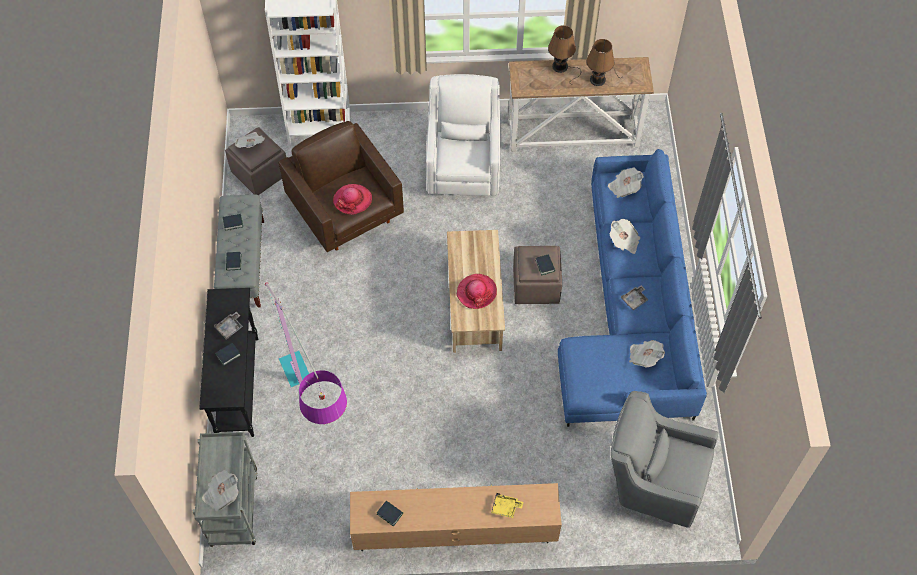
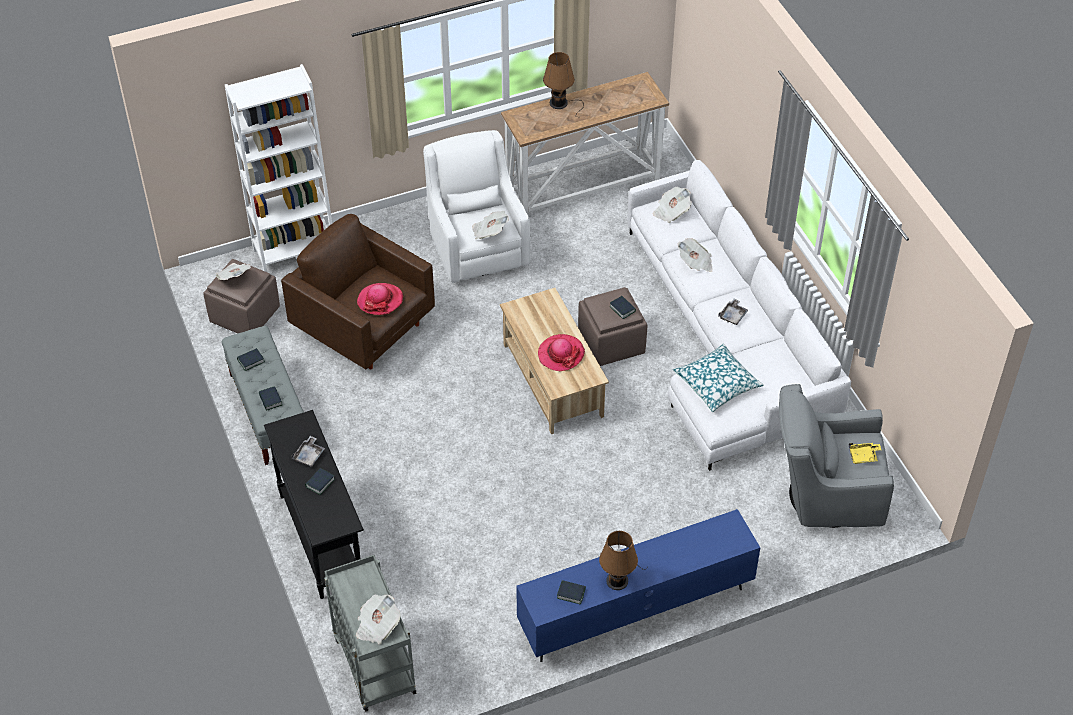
camera: 20 degrees left, 10 degrees down
floor lamp [265,282,347,424] -> none
brown tv stand [350,483,562,551] -> blue tv stand [516,509,760,662]
yellow tray [491,493,523,518] -> yellow tray moved to [849,443,881,464]
blue sofa [558,149,707,427] -> white sofa [627,160,851,471]
brown table lamp [586,39,617,86] -> brown table lamp moved to [599,531,648,590]
newspaper [629,340,665,367] -> newspaper moved to [472,211,509,239]
none -> pillow [673,344,764,412]

